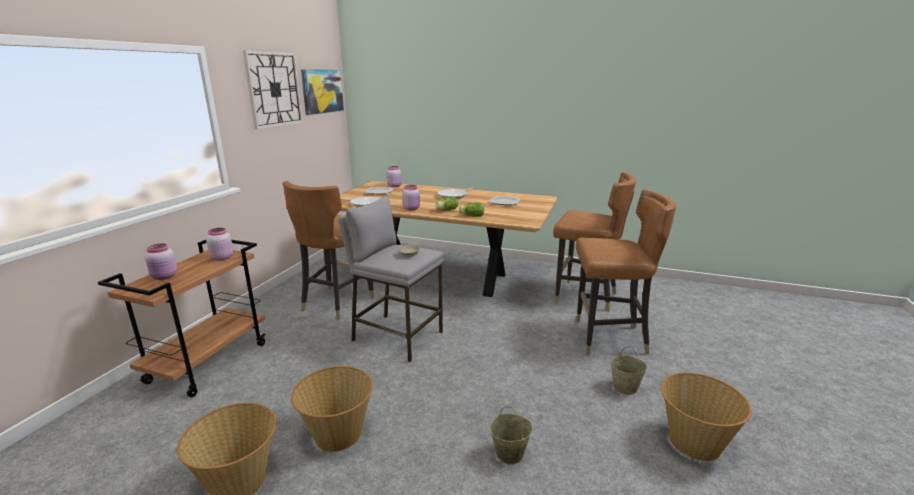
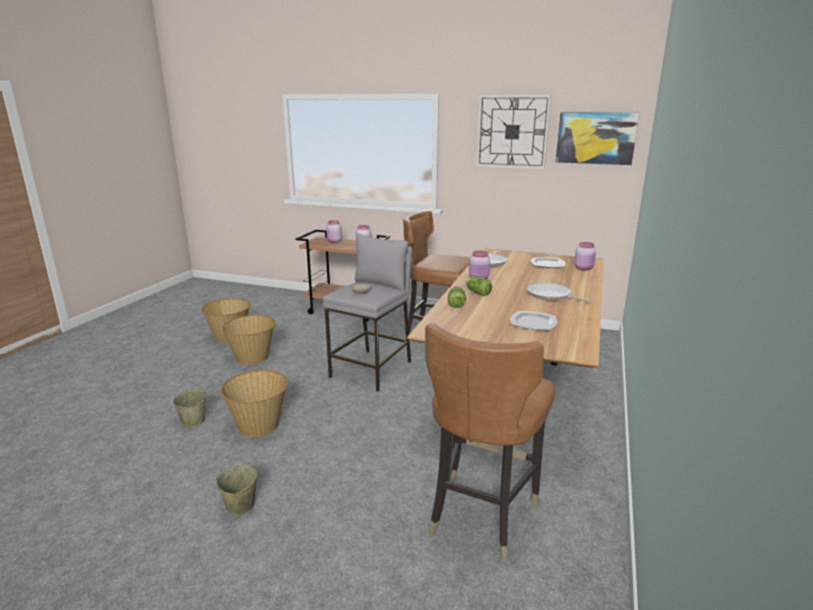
camera: 90 degrees right, 0 degrees up
brown chair [576,189,677,355] -> none
basket [660,372,752,461] -> basket moved to [220,370,289,437]

